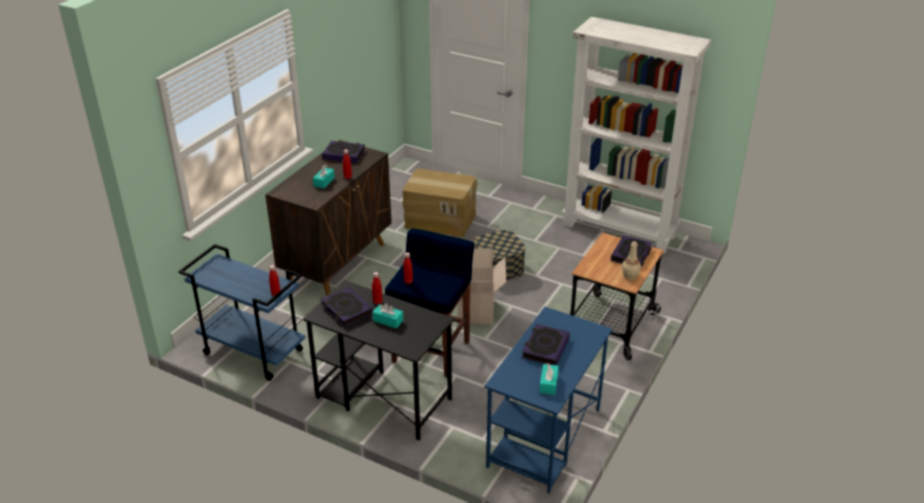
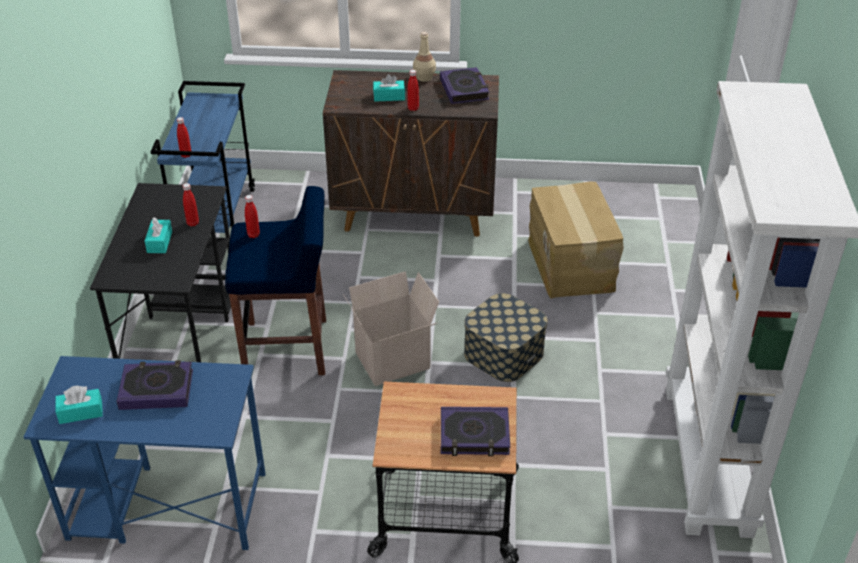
camera: 65 degrees right, 5 degrees up
book [321,287,373,327] -> none
beige bottle [622,241,641,280] -> beige bottle moved to [413,32,436,82]

